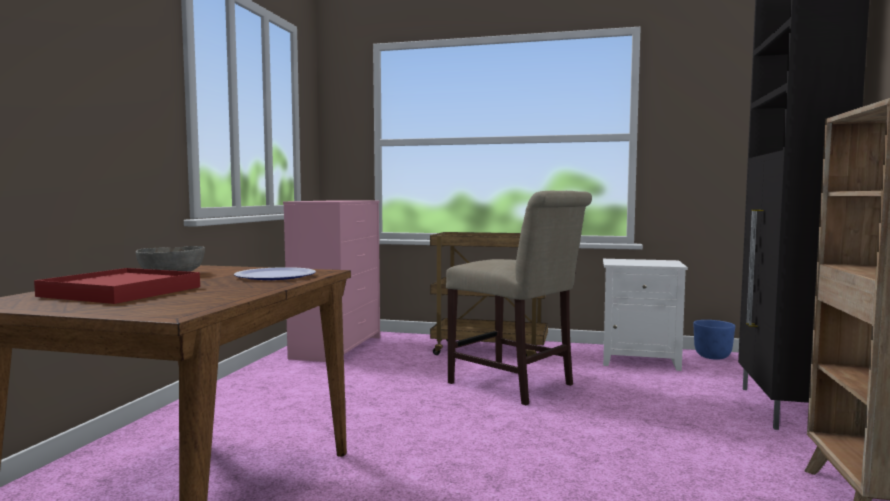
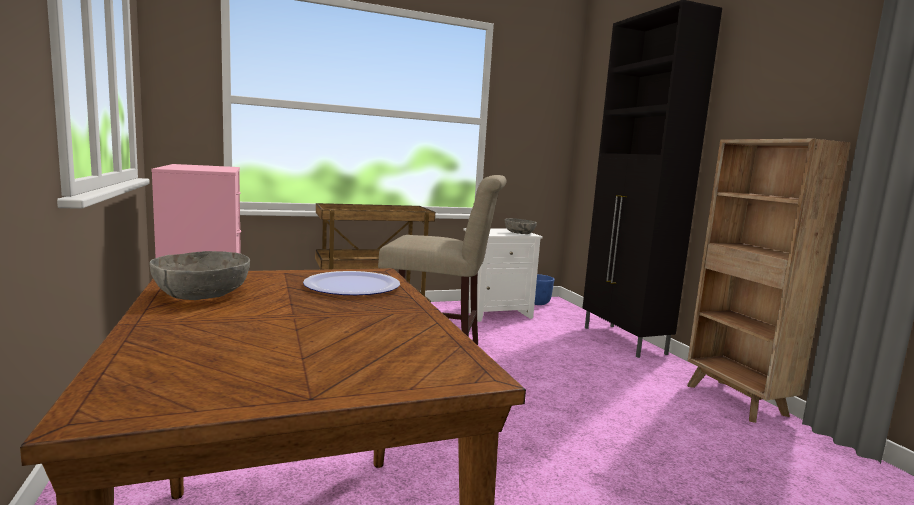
camera: 35 degrees left, 5 degrees up
red tray [34,268,200,304] -> none
none -> grey bowl [505,218,537,234]

